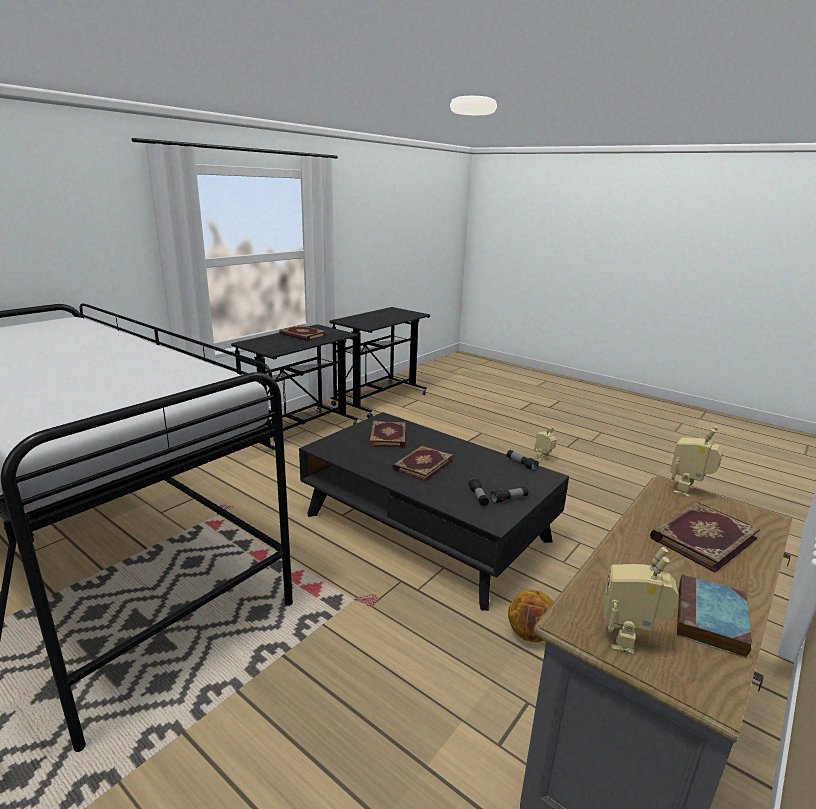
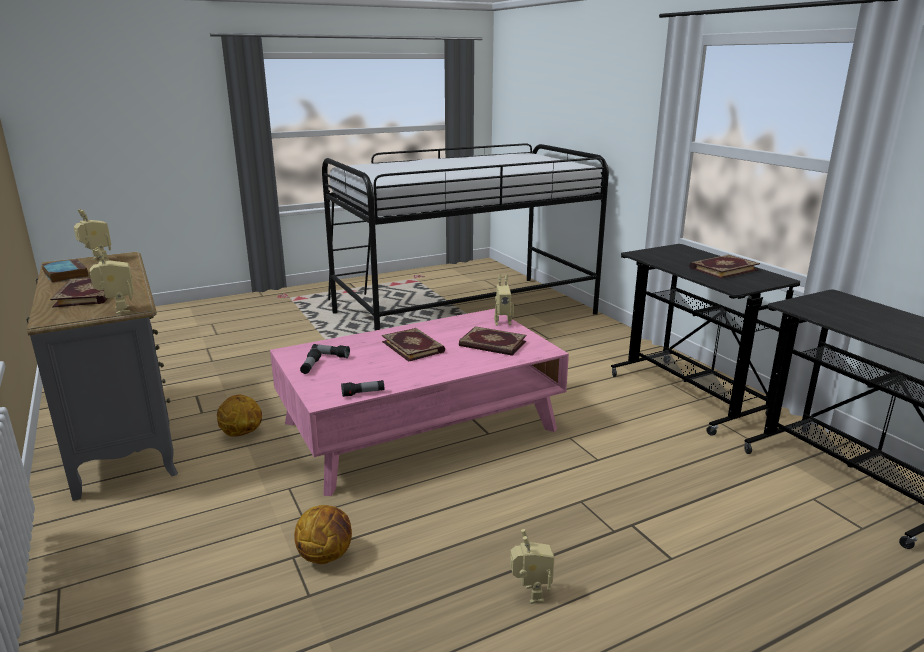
camera: 115 degrees right, 0 degrees up
black coffee table [299,412,569,611] -> pink coffee table [270,309,569,496]
none -> basketball [294,505,352,564]
none -> toy robot [494,274,514,326]

